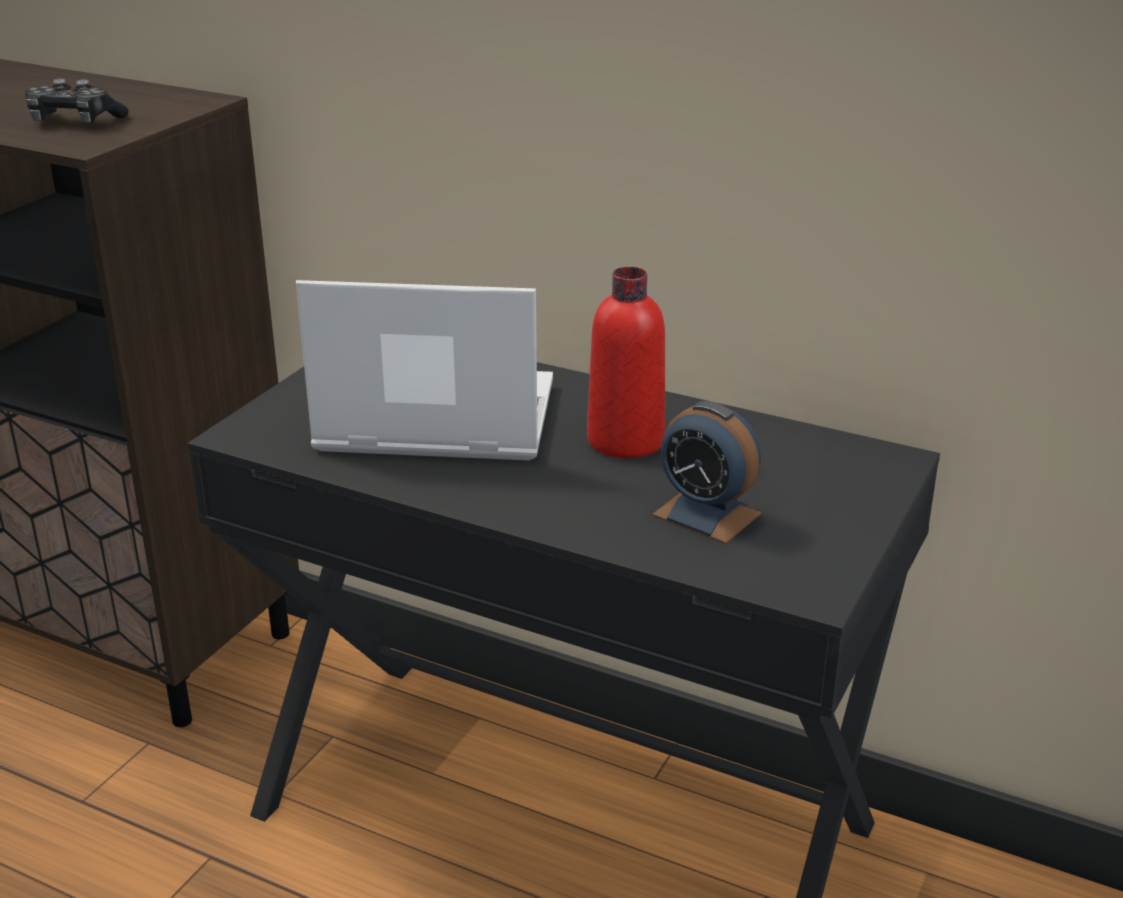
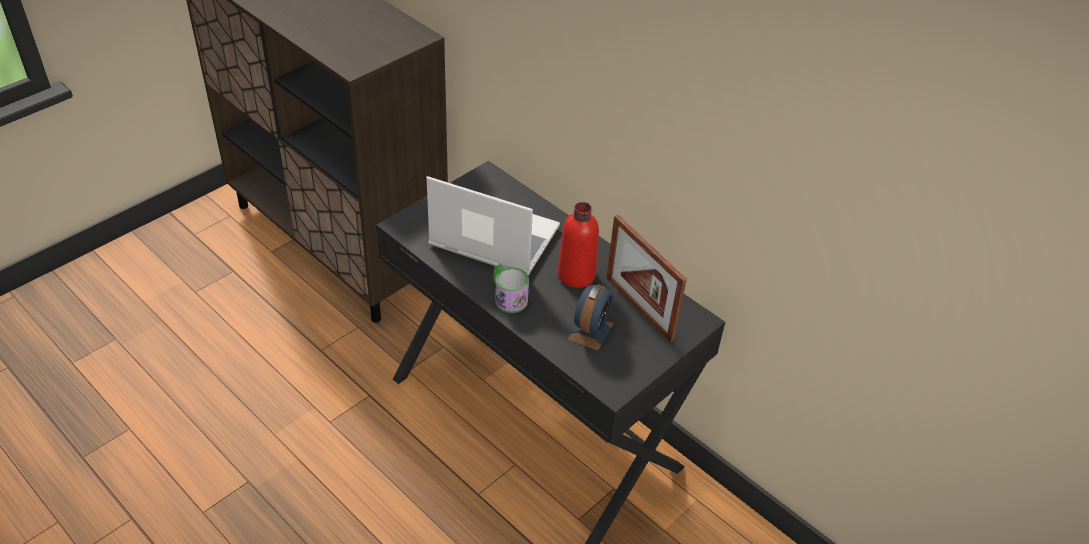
camera: 15 degrees right, 15 degrees up
game controller [25,78,129,123] -> none
alarm clock [652,401,762,544] -> alarm clock turned 120 degrees counterclockwise [568,285,614,351]
none -> mug [493,264,529,313]
none -> picture frame [606,215,687,343]

